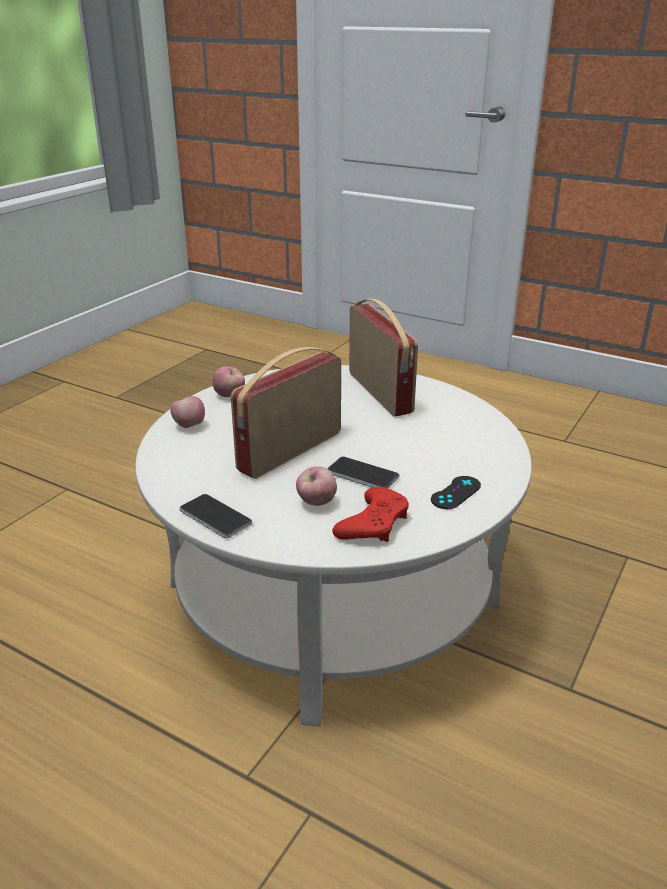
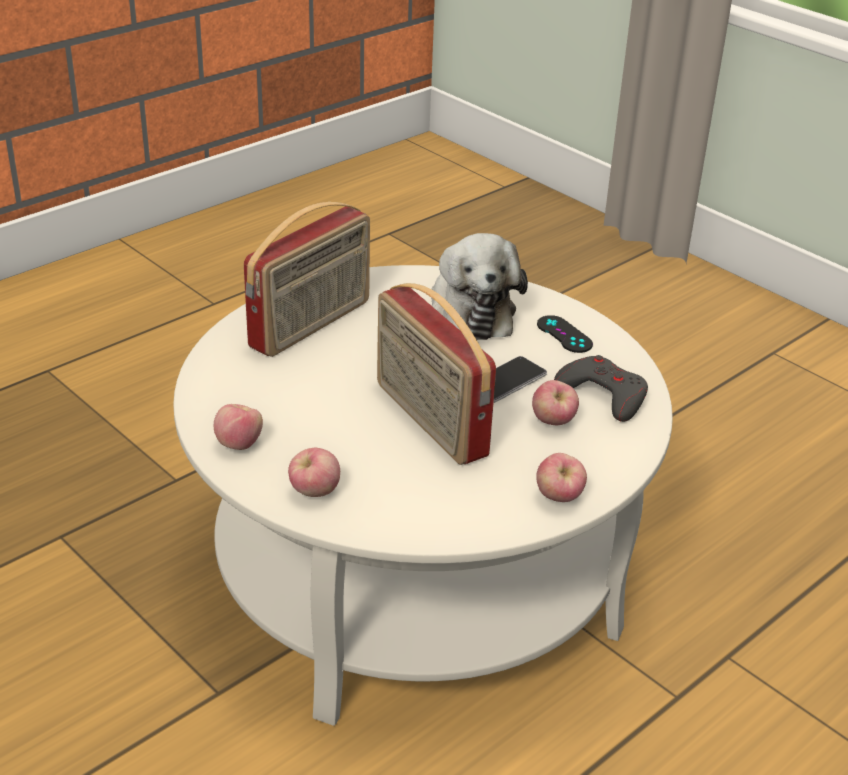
camera: 75 degrees left, 5 degrees up
phone [179,494,252,538] -> apple [536,453,587,502]
red game controller [332,487,409,542] -> grey game controller [554,355,648,422]
radio [349,299,418,417] -> radio turned 135 degrees clockwise [244,202,370,357]
none -> plush toy [431,233,528,340]

